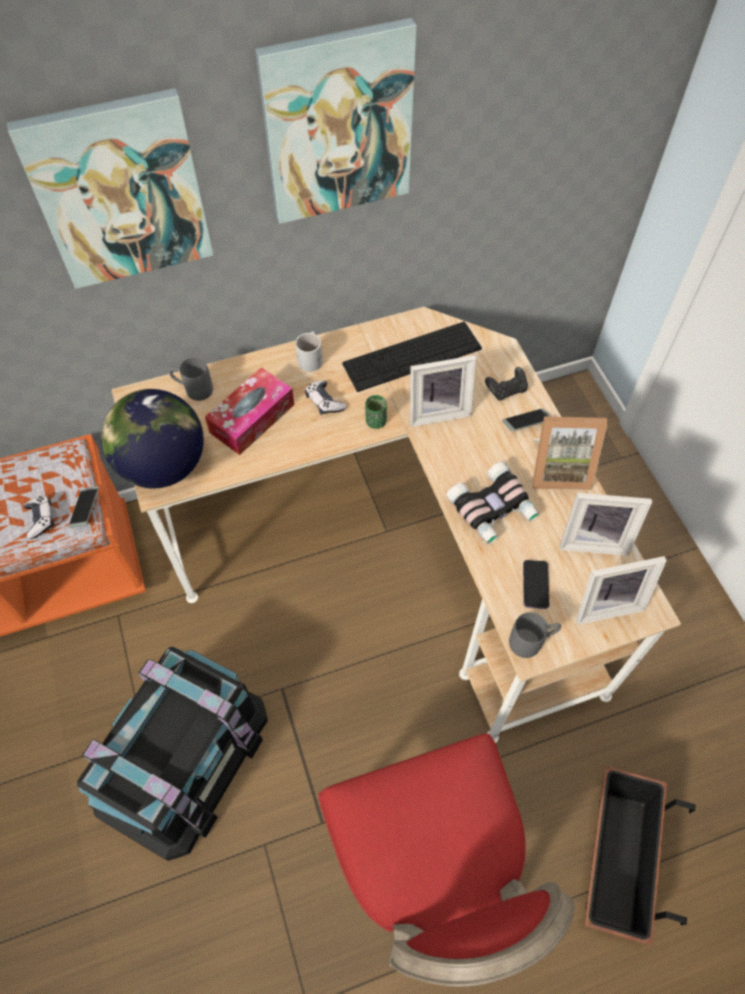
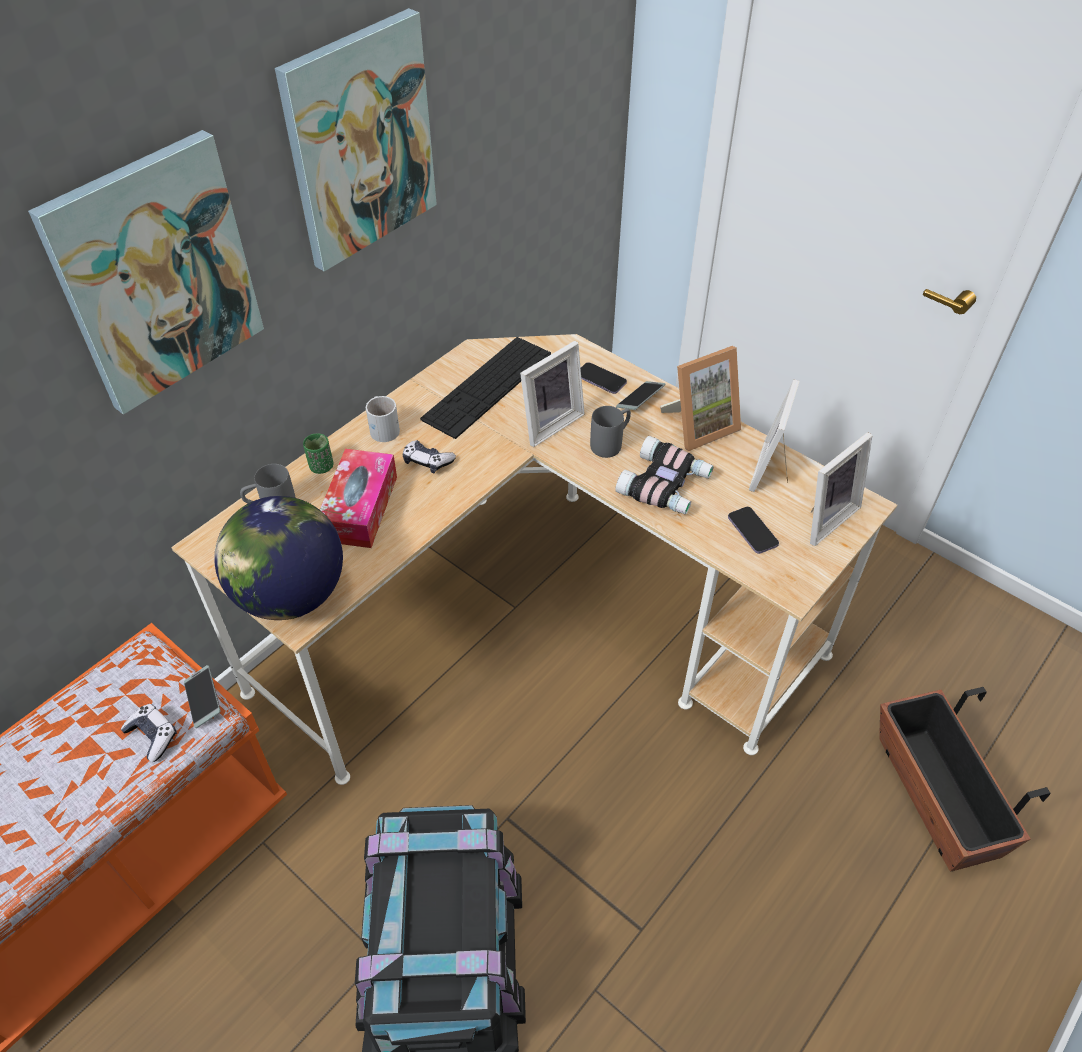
camera: 30 degrees left, 10 degrees down
red chair [319,733,575,986] -> none
green cup [365,395,387,429] -> green cup moved to [303,433,333,474]
black game controller [485,367,528,401] -> phone [581,362,627,394]
grey mug [509,612,561,658] -> grey mug moved to [590,406,631,458]
picture frame [560,493,652,556] -> picture frame turned 135 degrees clockwise [749,380,800,492]

